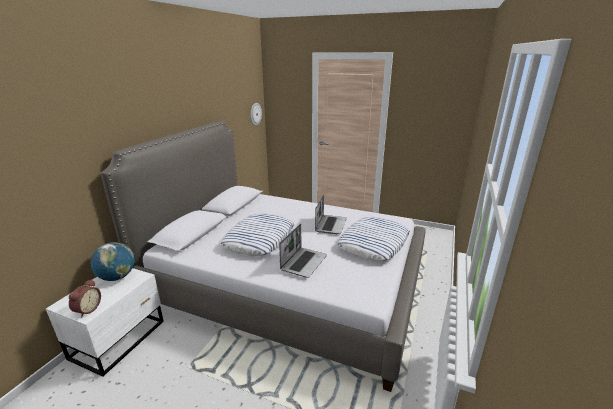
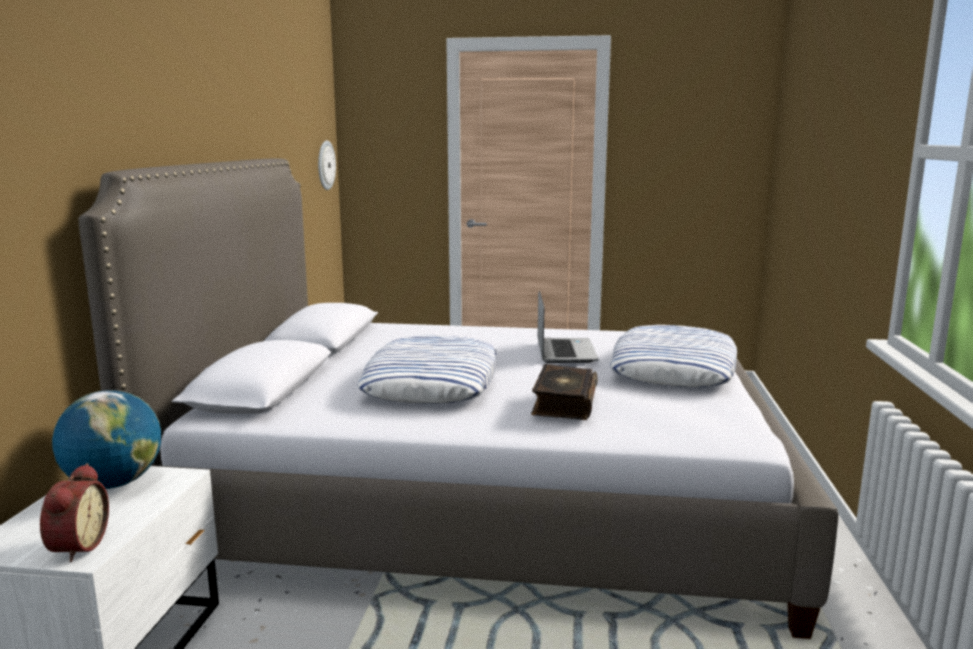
camera: 15 degrees left, 10 degrees down
laptop [279,224,327,278] -> book [531,364,597,420]

